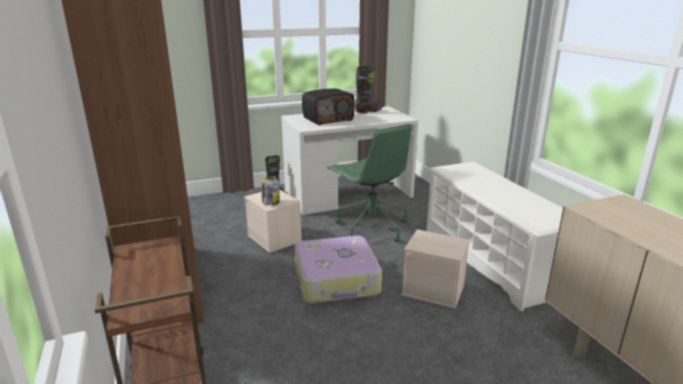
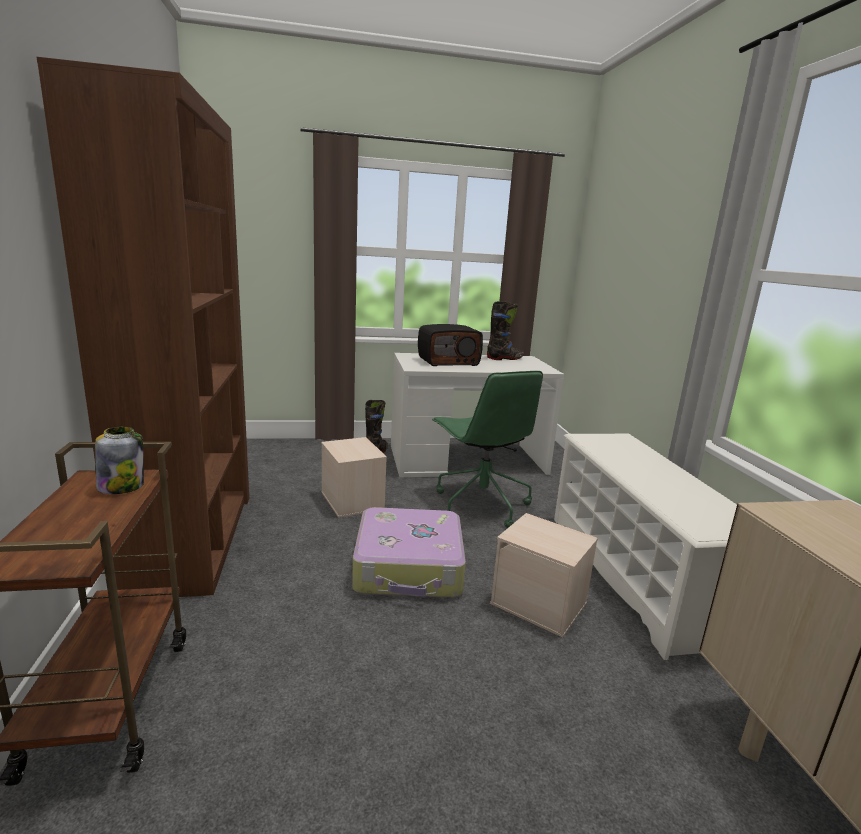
camera: 10 degrees right, 5 degrees down
jar [262,176,280,205] -> jar moved to [95,427,144,494]

